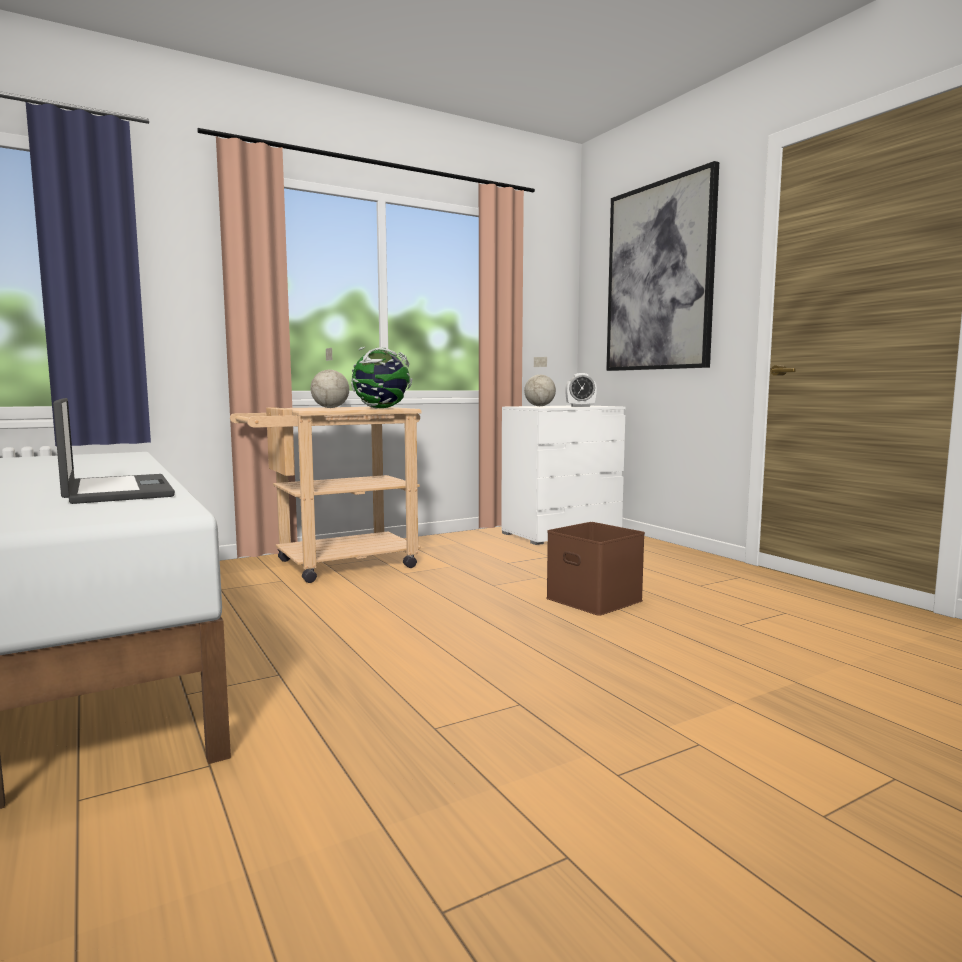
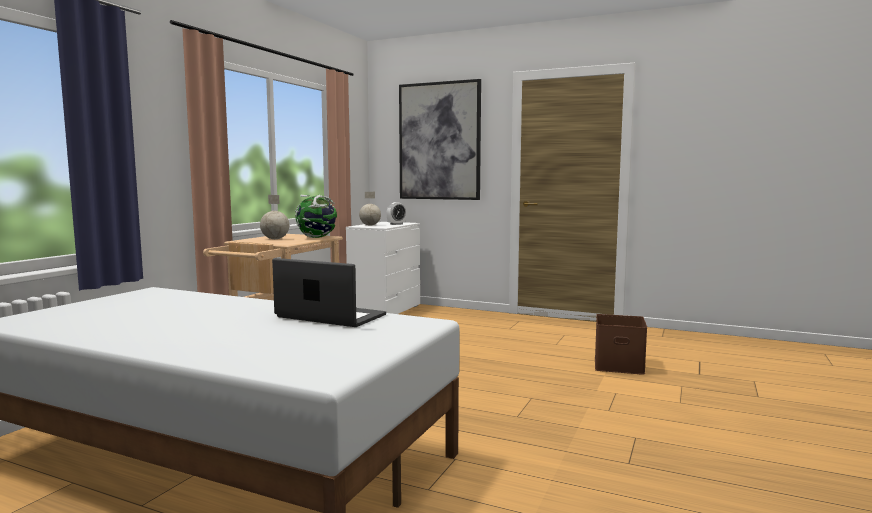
camera: 35 degrees left, 0 degrees up
brown storage box [546,522,645,616] -> brown storage box moved to [595,314,647,375]

